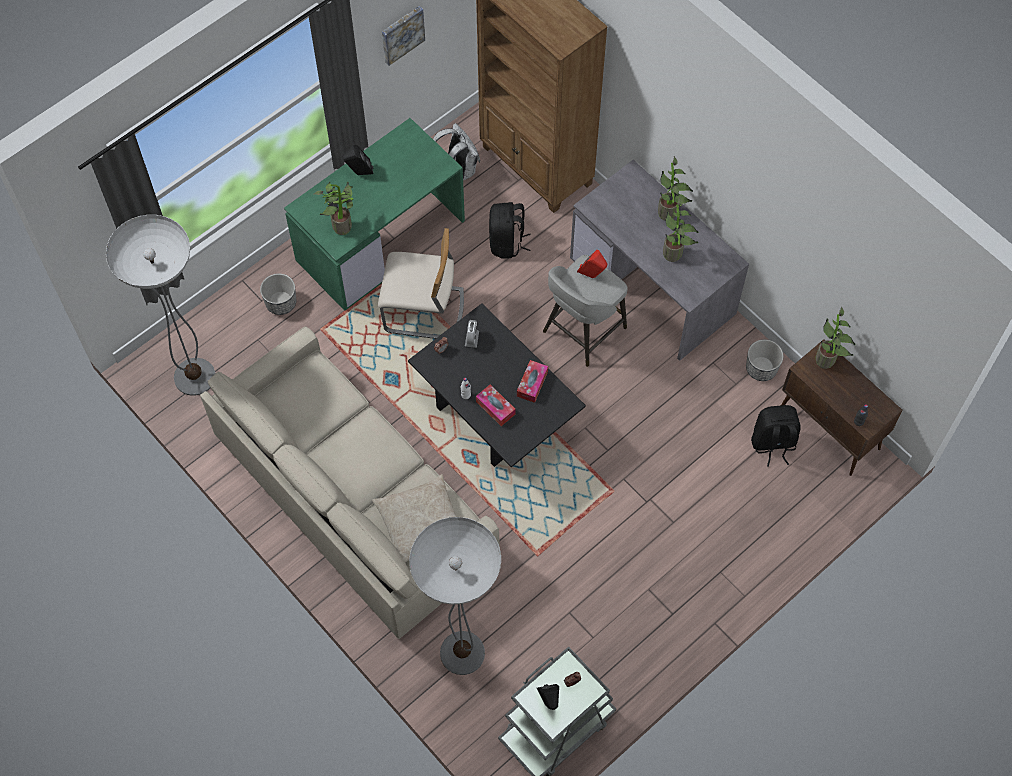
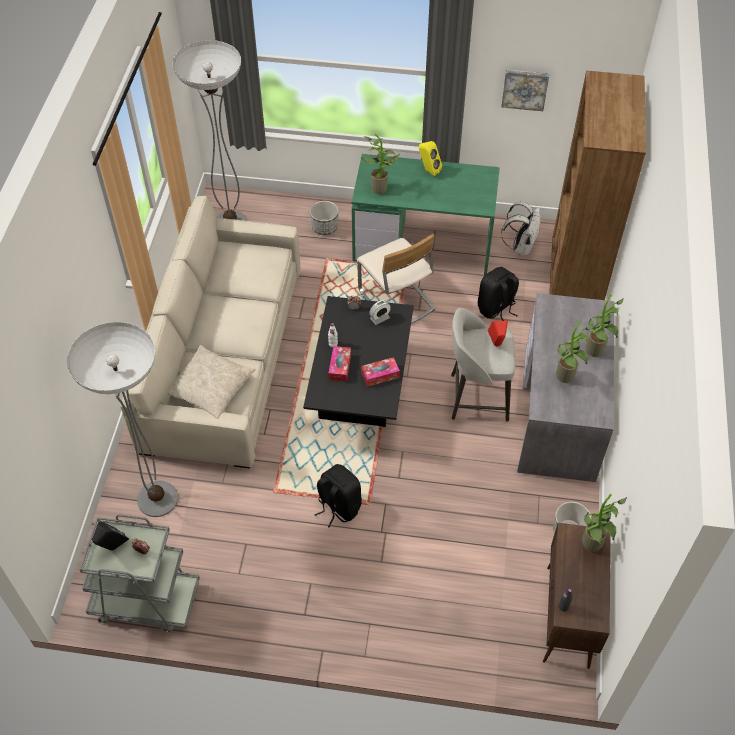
camera: 50 degrees right, 10 degrees down
black speaker [343,145,374,175] -> yellow speaker [419,141,442,176]
black backpack [751,405,801,467] -> black backpack moved to [314,464,362,528]

